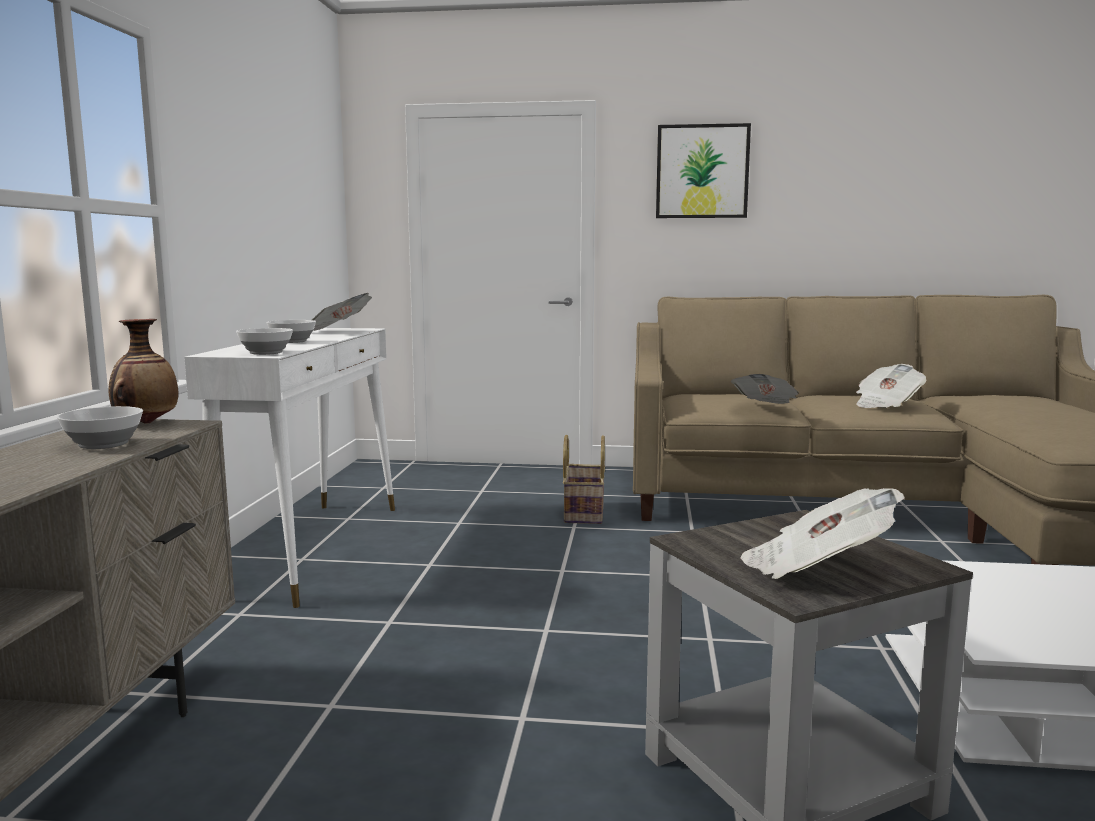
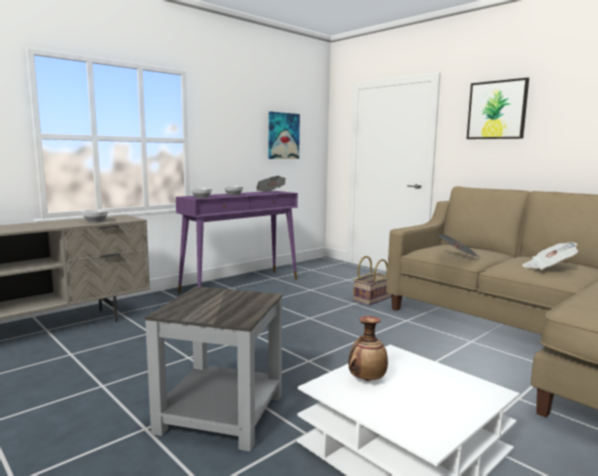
camera: 40 degrees right, 0 degrees up
vase [108,319,179,424] -> vase moved to [348,316,388,381]
white console table [184,328,395,608] -> purple console table [176,191,298,293]
newspaper [740,488,905,579] -> none
none -> picture [269,112,300,159]

